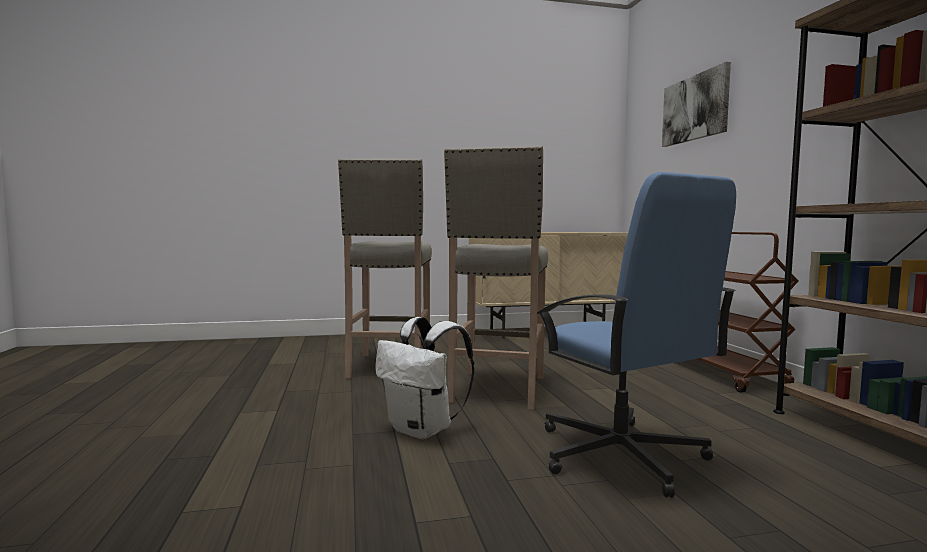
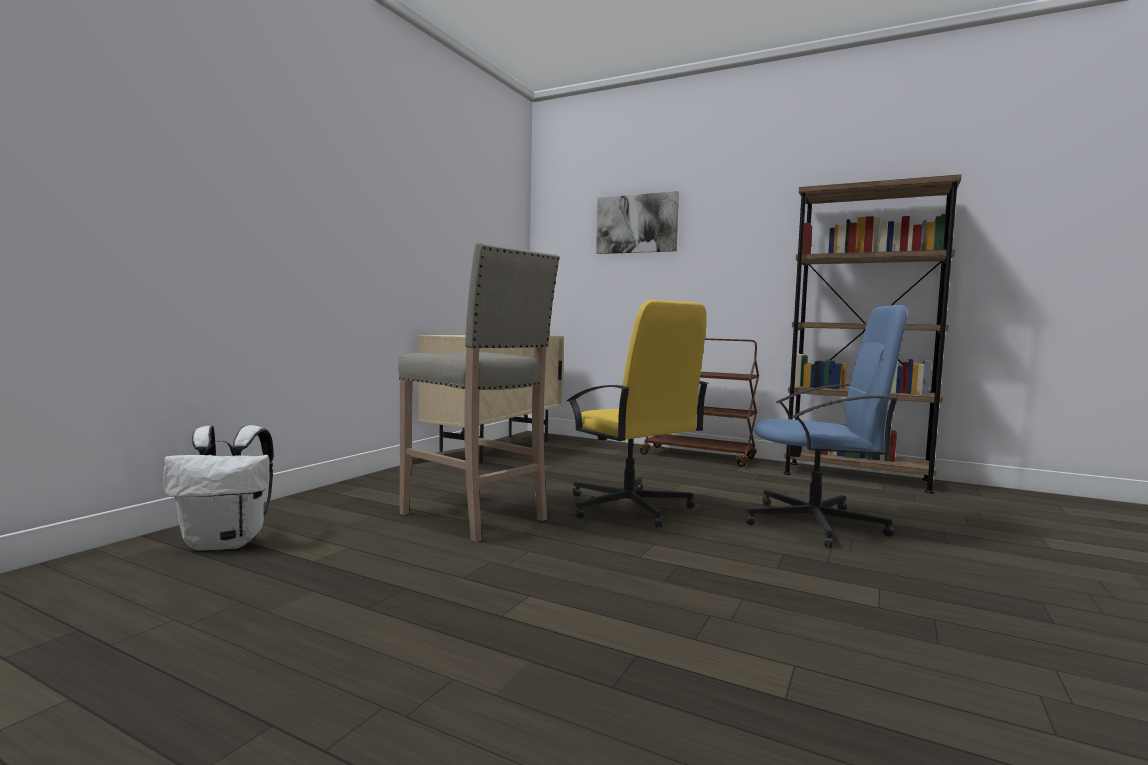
camera: 50 degrees left, 0 degrees up
white backpack [375,317,474,439] -> white backpack moved to [163,425,274,551]
beige stool [444,145,548,410] -> yellow office chair [567,300,709,527]

